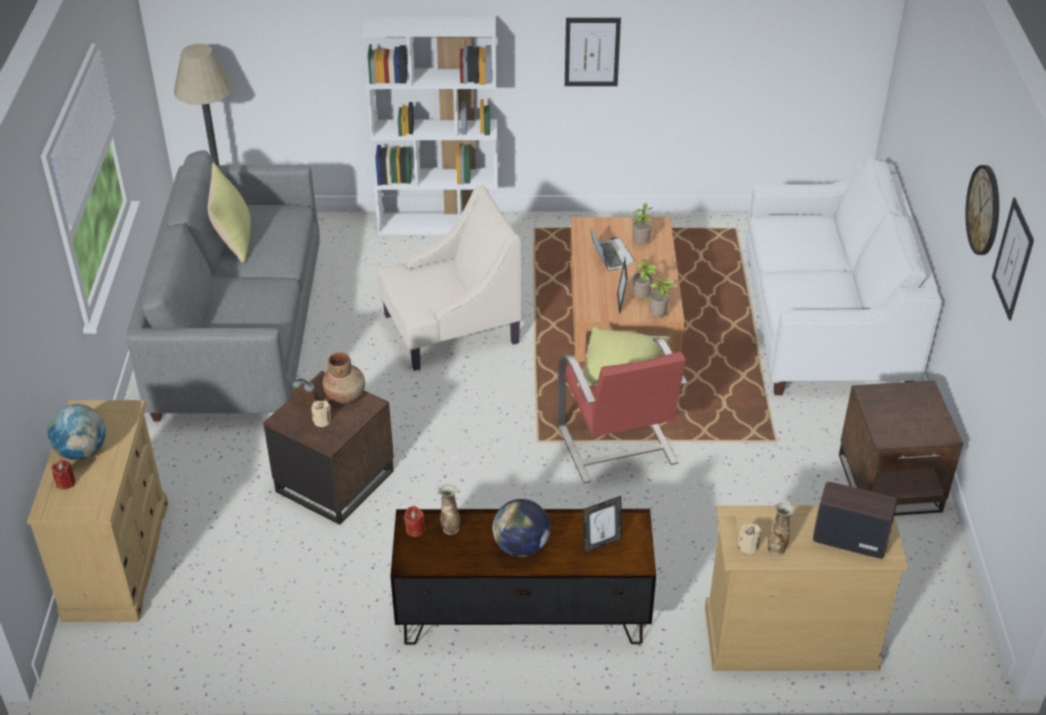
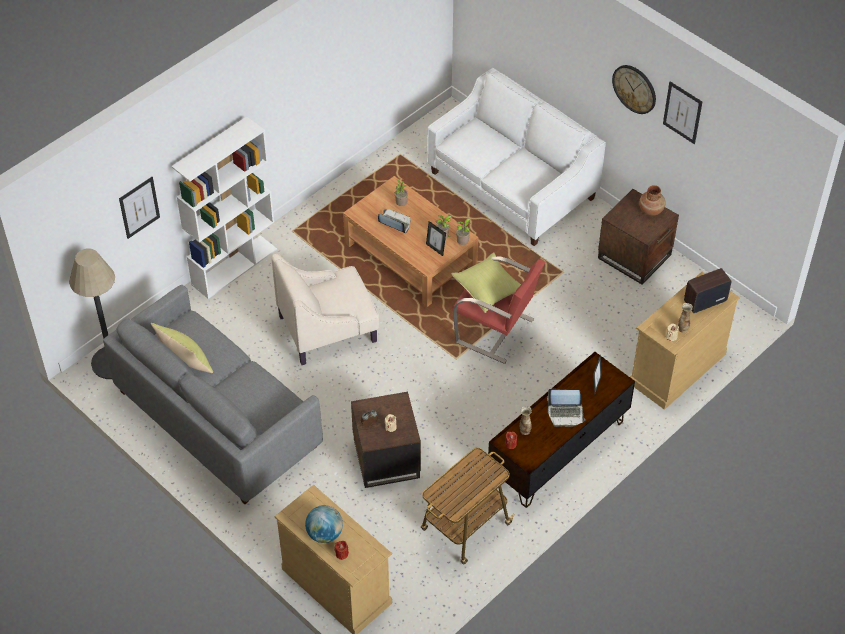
camera: 45 degrees left, 10 degrees up
brown vase [323,352,365,404] -> brown vase moved to [639,185,666,216]
beige armchair [377,185,522,371] -> beige armchair turned 135 degrees counterclockwise [271,254,380,365]
globe [493,499,550,557] -> laptop [547,389,585,427]
picture [565,18,621,86] -> picture moved to [119,177,160,239]
none -> cart [421,448,515,565]

